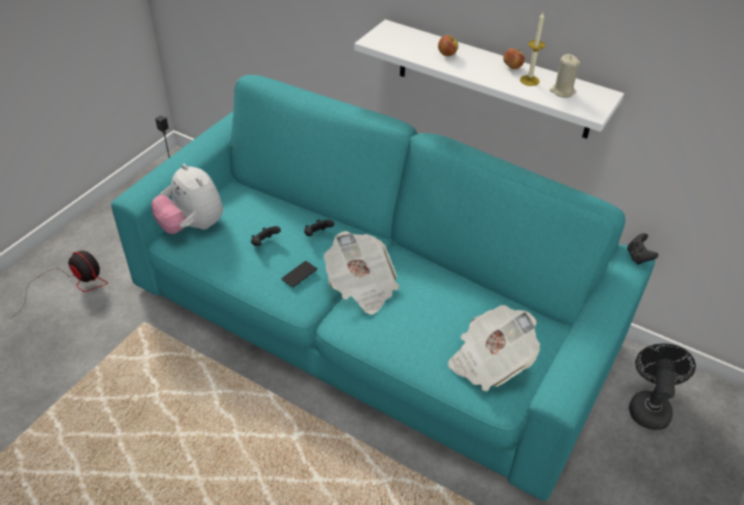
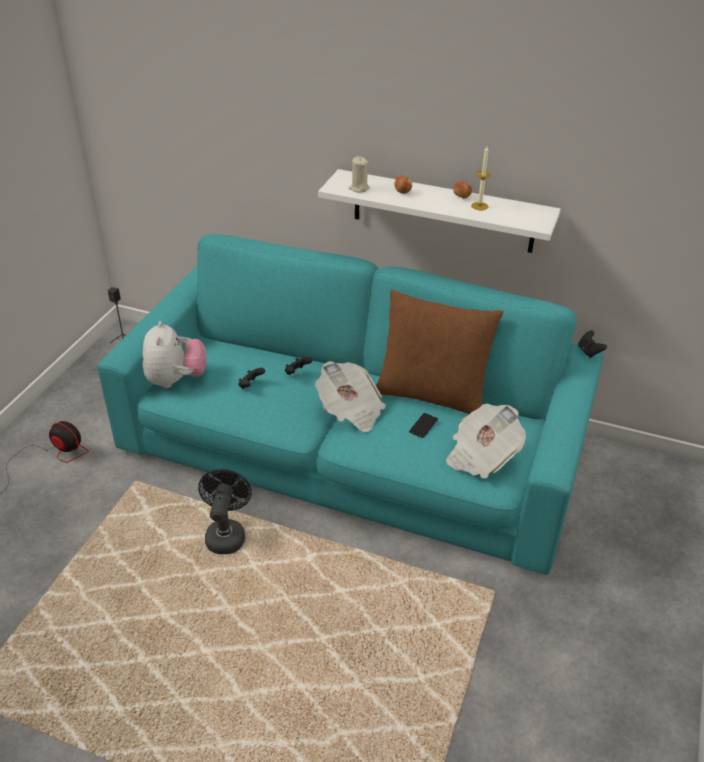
camera: 10 degrees left, 5 degrees down
plush toy [152,164,223,234] -> plush toy turned 135 degrees counterclockwise [143,321,206,388]
phone [282,261,317,287] -> phone moved to [409,413,438,438]
beige candle [549,54,580,98] -> beige candle moved to [348,156,370,193]
black fan [629,344,696,430] -> black fan moved to [198,469,252,554]
none -> brown pillow [376,290,503,414]

